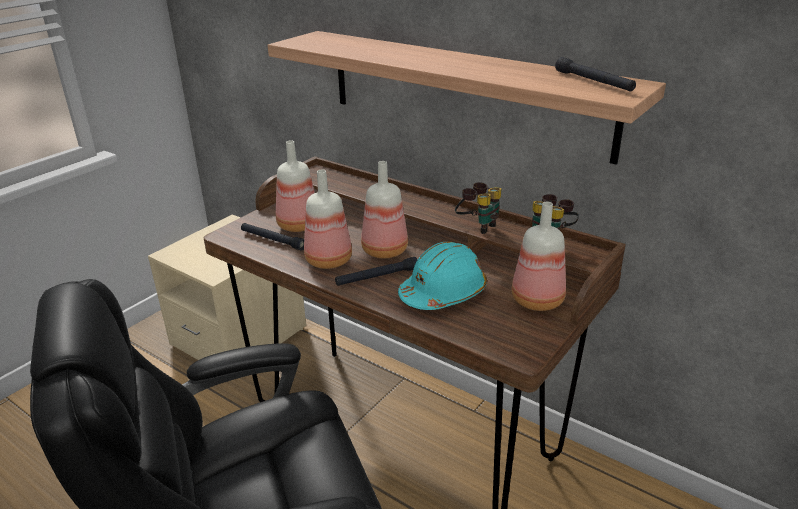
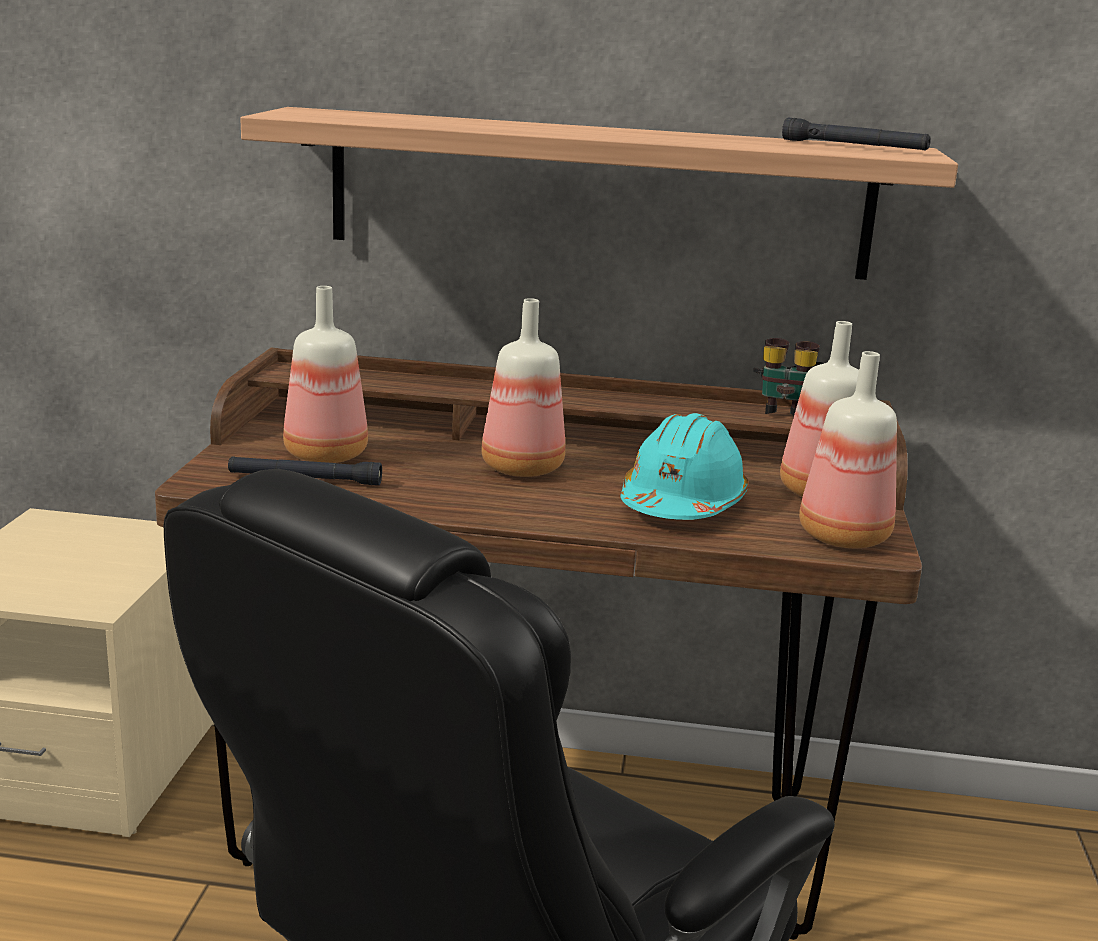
camera: 30 degrees left, 10 degrees down
bottle [304,169,352,269] -> bottle moved to [799,351,897,548]
black flashlight [335,257,417,286] -> none
binoculars [455,182,502,234] -> none

